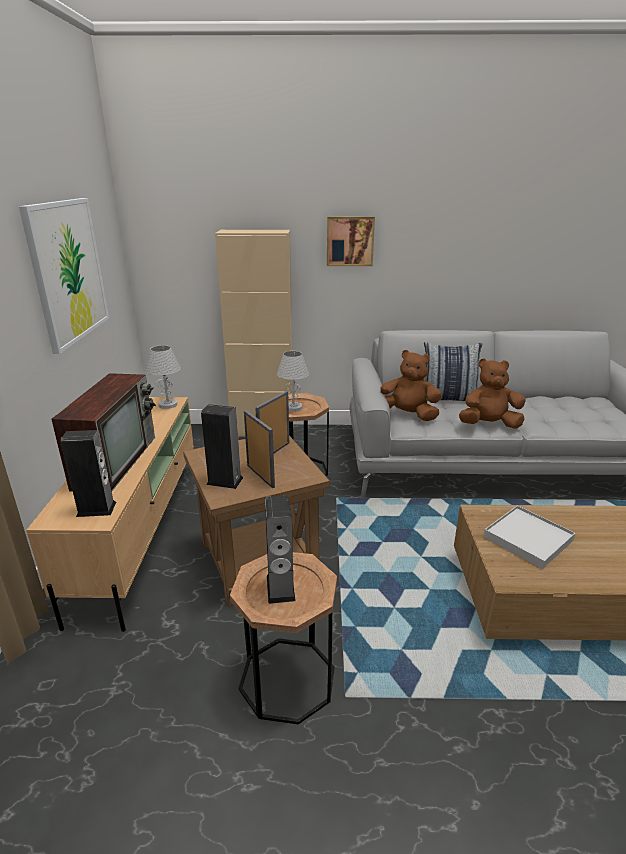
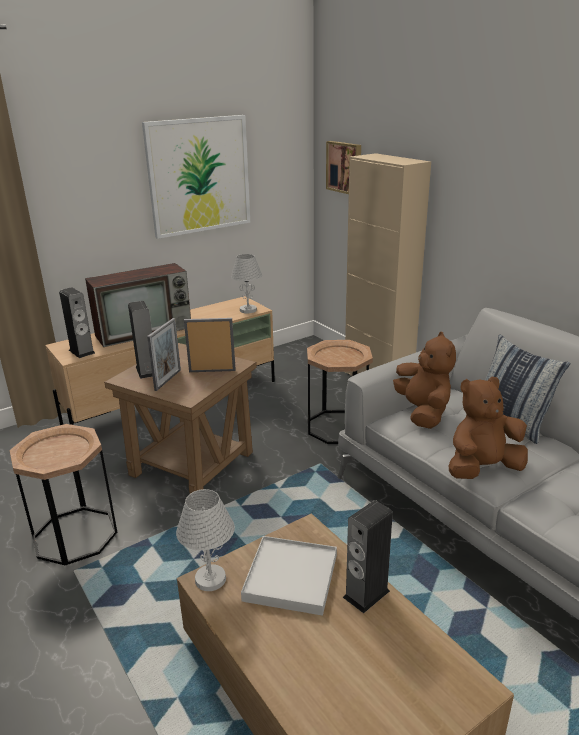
camera: 55 degrees right, 0 degrees up
speaker [265,495,296,604] -> speaker moved to [343,500,393,614]
white table lamp [277,351,309,412] -> white table lamp moved to [176,489,235,591]
picture [327,217,375,266] -> picture moved to [326,141,361,194]
brown plush toy [459,359,526,429] -> brown plush toy turned 75 degrees counterclockwise [449,377,528,479]

